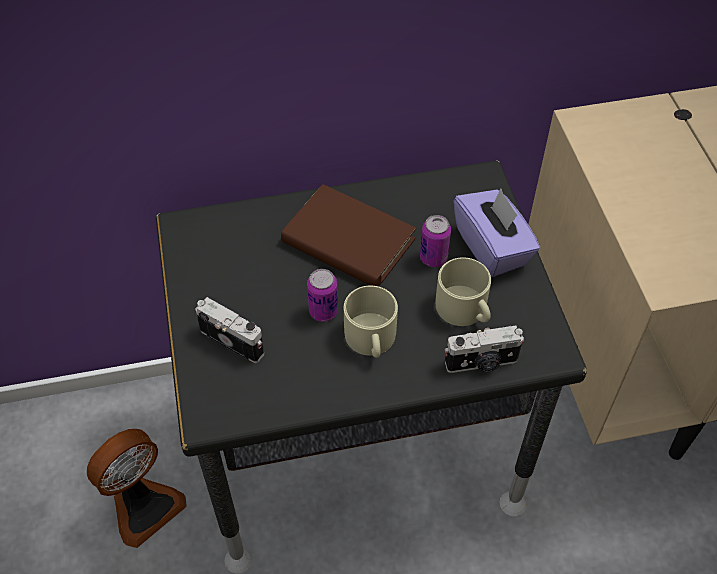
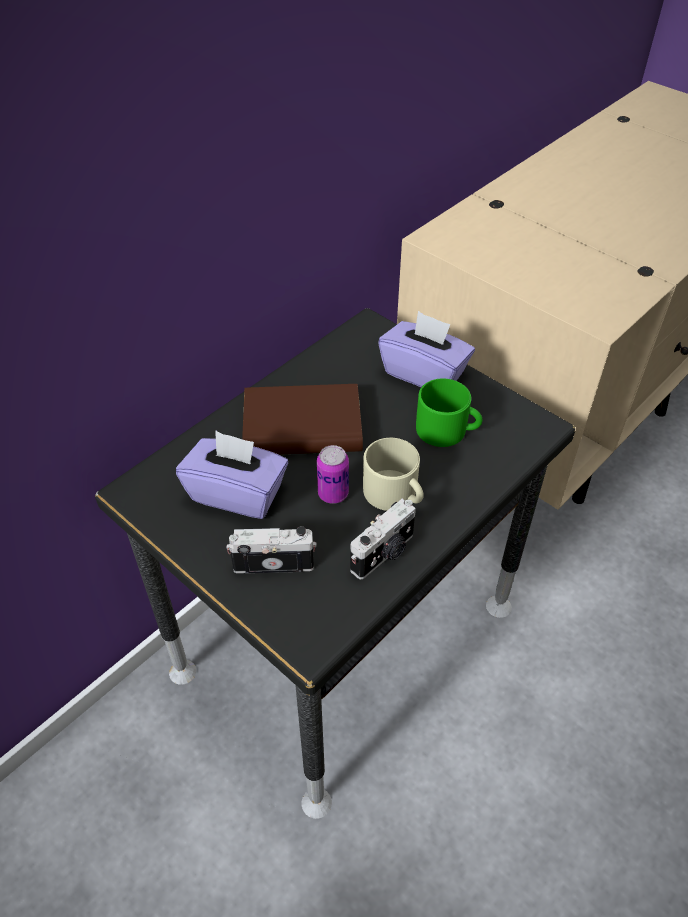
camera: 35 degrees left, 5 degrees down
fan [87,429,187,548] -> none
can [420,215,451,267] -> none
beige mug [436,257,491,326] -> green mug [416,379,483,447]
camera [445,325,524,373] -> camera moved to [350,499,416,579]
none -> purple tissue box [176,430,288,519]

